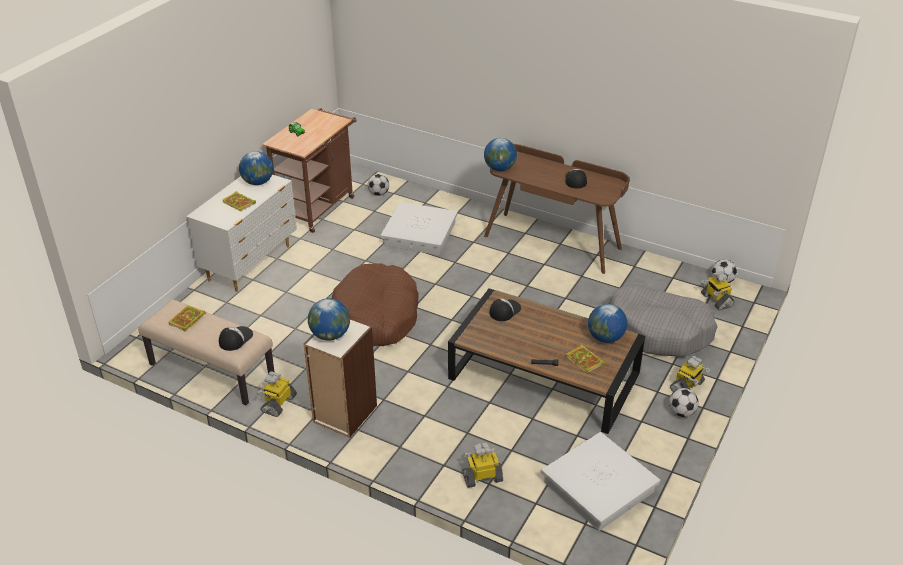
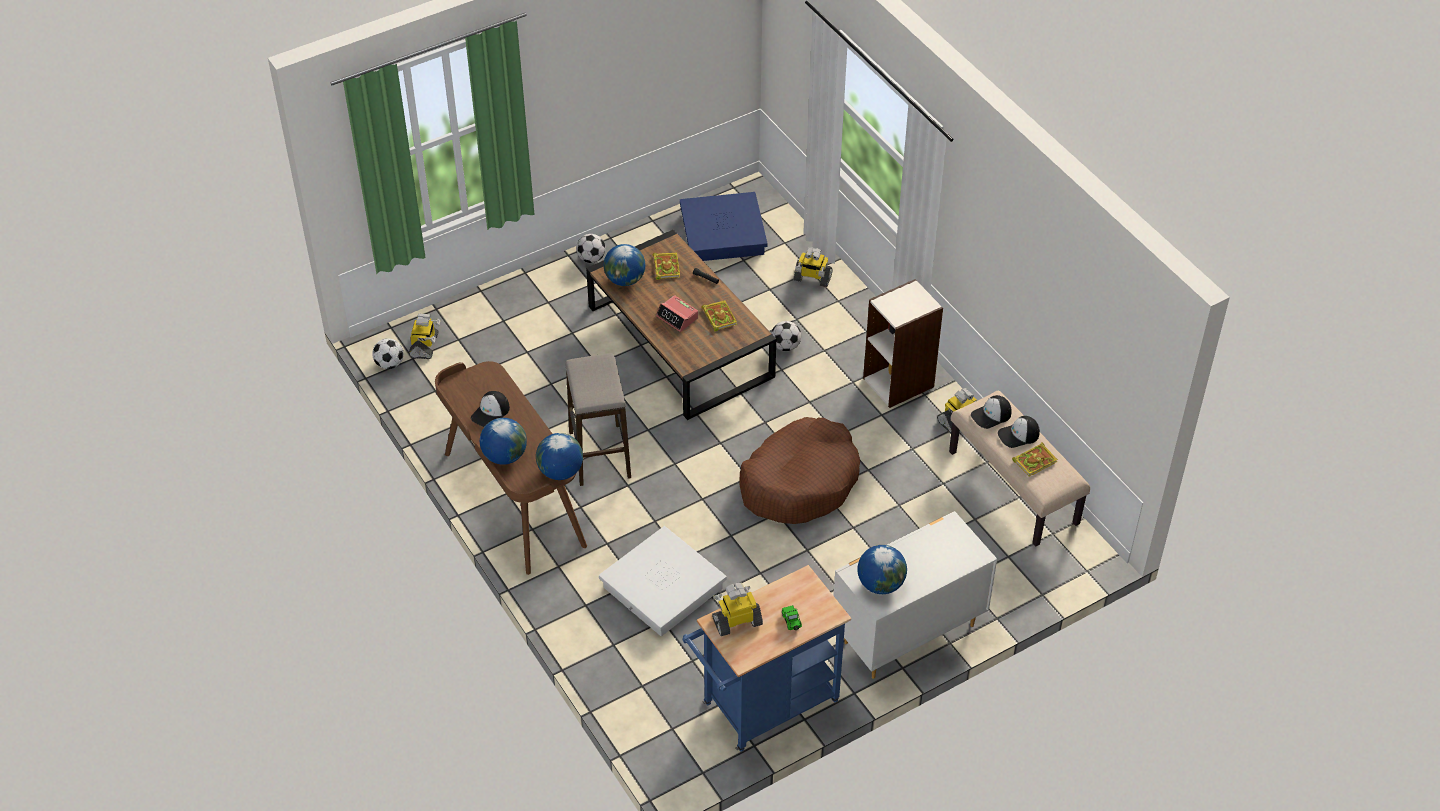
camera: 150 degrees left, 10 degrees up
book [223,191,256,212] -> book moved to [701,300,737,332]
brown cart [262,108,356,233] -> blue cart [682,565,851,752]
globe [308,298,350,341] -> globe moved to [480,418,527,465]
football [368,174,389,196] -> football moved to [771,321,801,351]
cap [490,299,521,321] -> cap moved to [998,416,1040,448]
white storage box [541,432,660,531] -> blue storage box [680,192,767,261]
grey dog bed [610,285,718,357] -> none
toy robot [670,356,710,392] -> toy robot moved to [712,583,763,636]
none -> stool [565,353,631,486]
none -> alarm clock [656,295,698,332]

